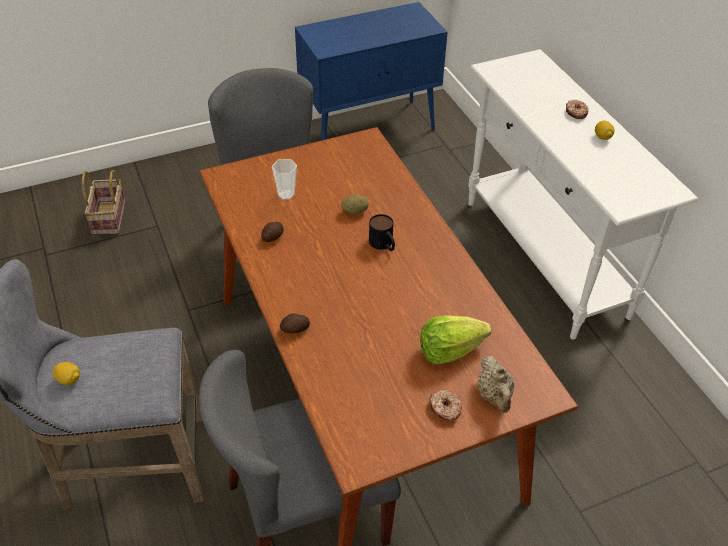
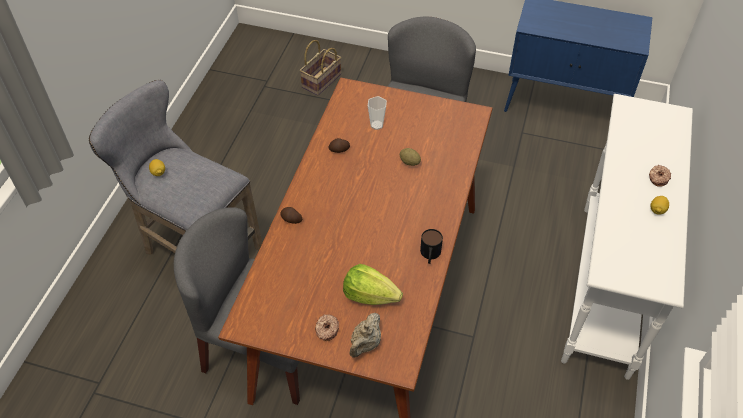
camera: 40 degrees right, 5 degrees up
mug [369,214,395,251] -> mug moved to [420,229,443,264]

